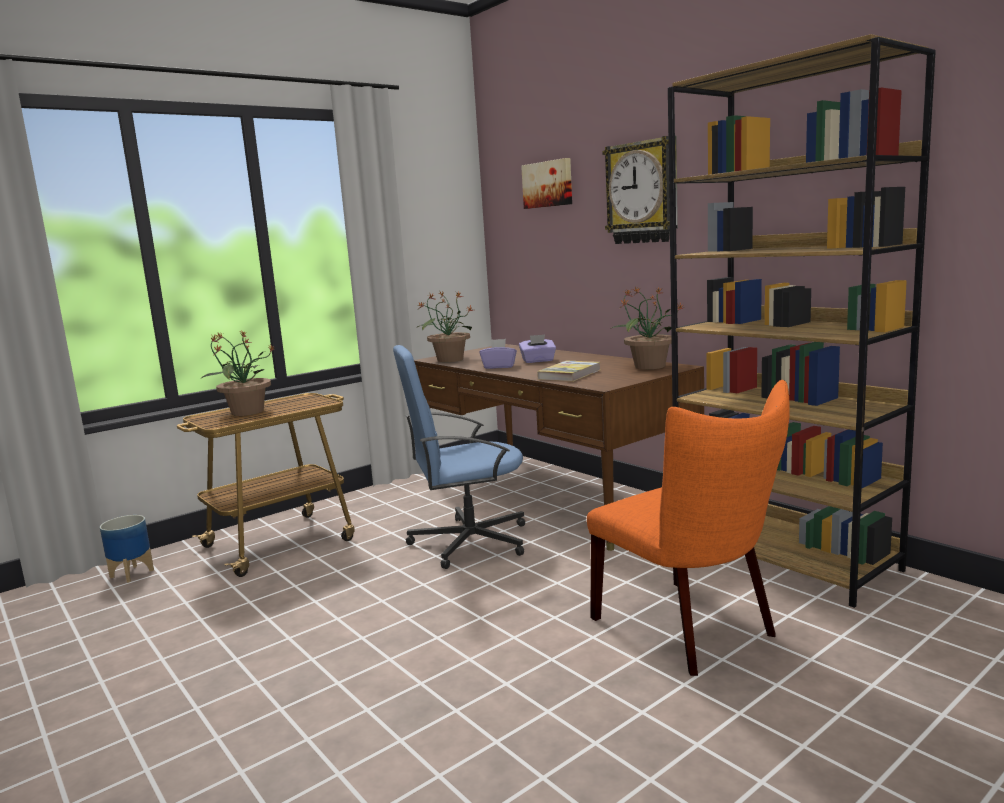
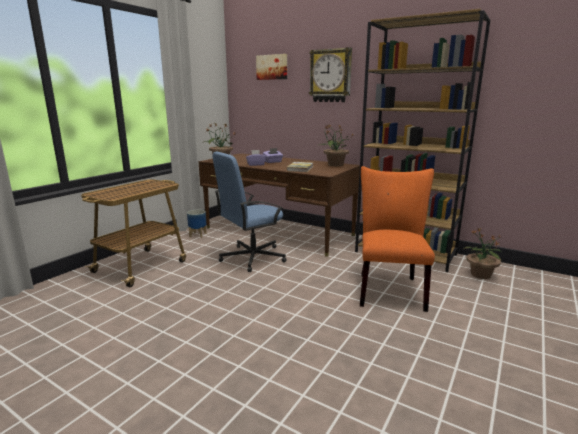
camera: 20 degrees left, 5 degrees up
planter [100,515,154,583] -> planter moved to [187,210,207,238]
potted plant [201,332,275,416] -> potted plant moved to [463,227,502,279]
orange chair [587,380,790,676] -> orange chair turned 120 degrees counterclockwise [360,166,435,312]

